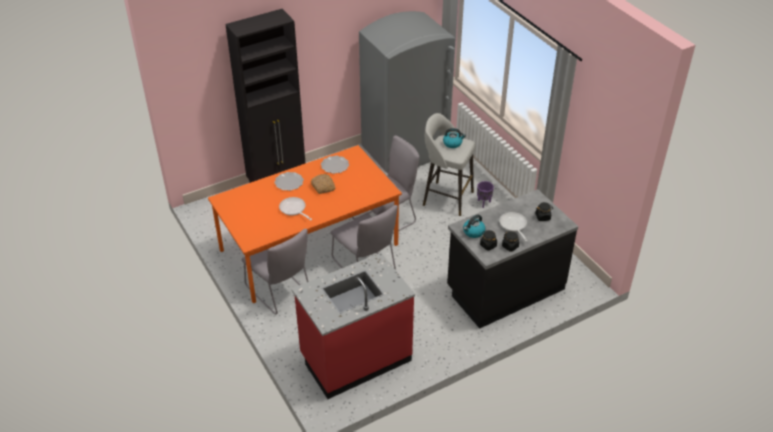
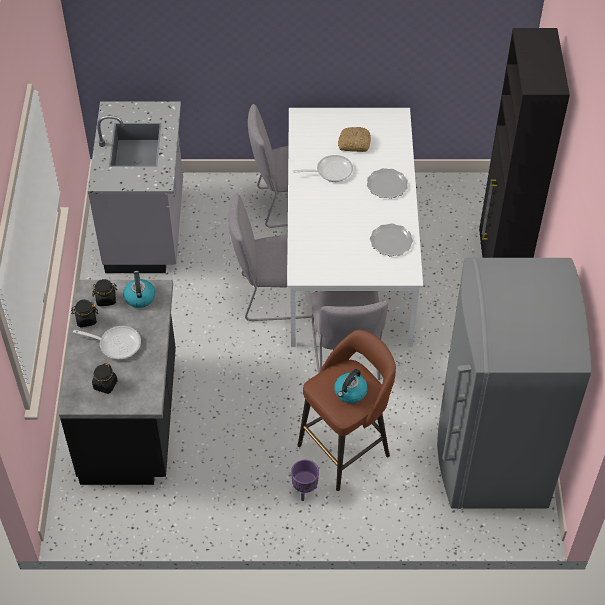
camera: 120 degrees right, 10 degrees up
orange dining table [208,145,402,303] -> white dining table [287,108,423,347]
red counter [291,253,415,399] -> grey counter [88,101,183,273]
bread [311,174,335,194] -> bread moved to [338,127,371,152]
grey stool [423,113,475,216] -> brown stool [298,330,396,491]

